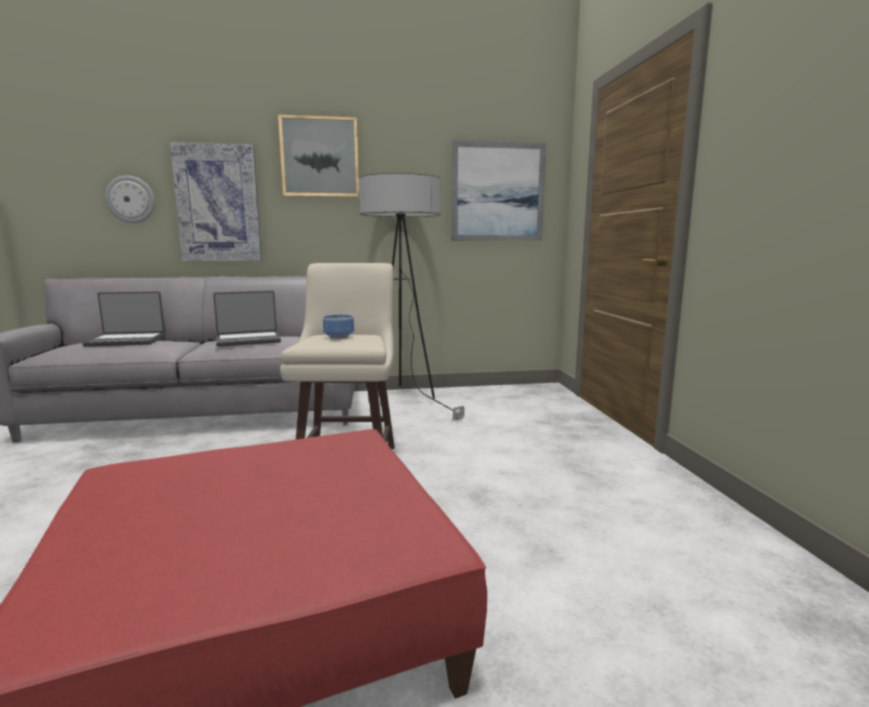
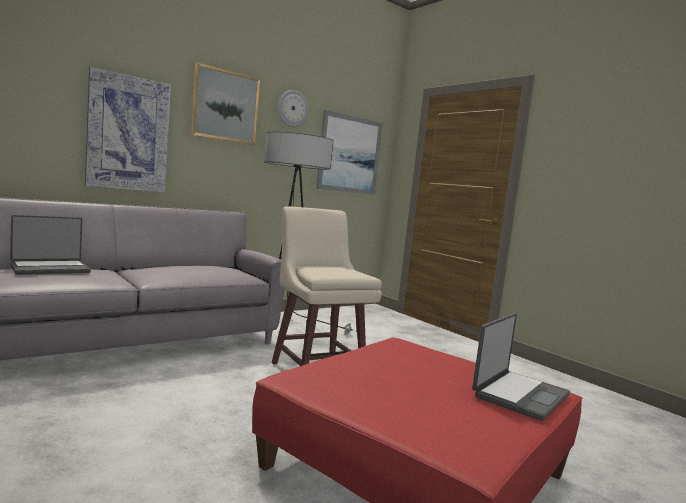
camera: 30 degrees left, 5 degrees down
wall clock [105,175,155,223] -> wall clock moved to [278,90,309,127]
laptop [213,291,281,347] -> laptop moved to [472,313,570,421]
bowl [323,315,354,339] -> none

